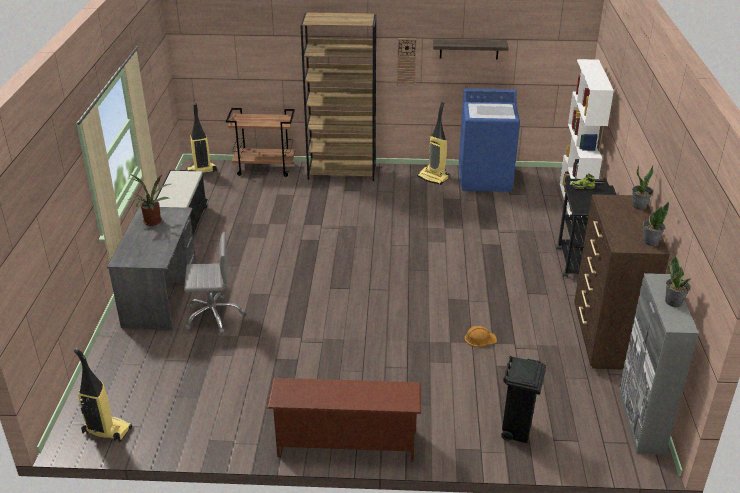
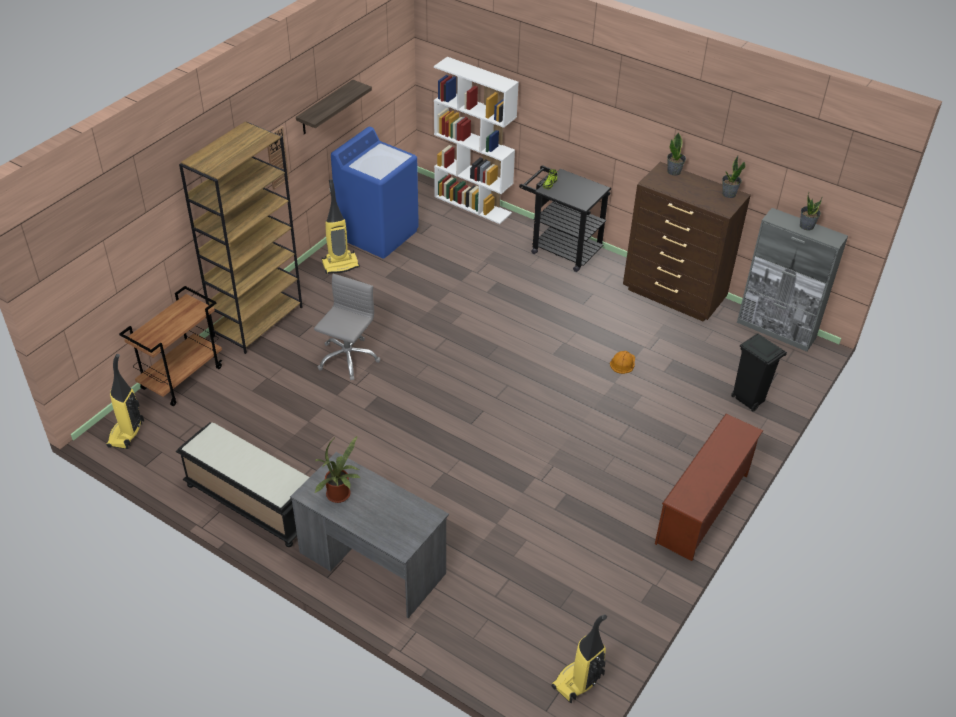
camera: 60 degrees left, 10 degrees up
grey office chair [184,232,244,333] -> grey office chair moved to [314,274,380,381]

